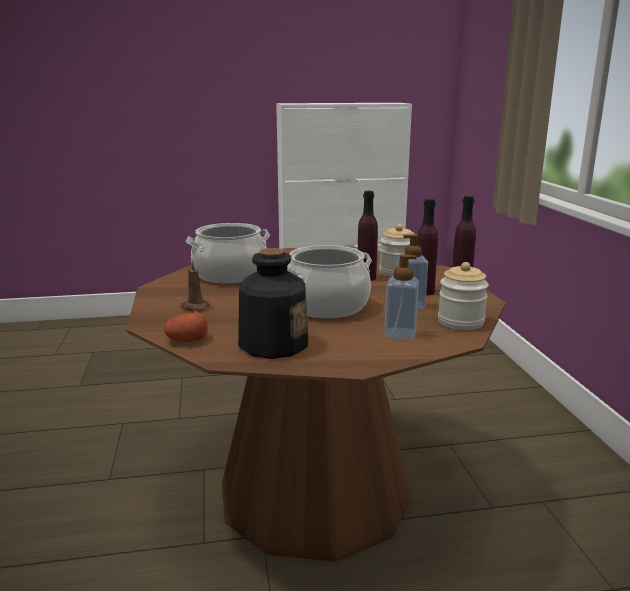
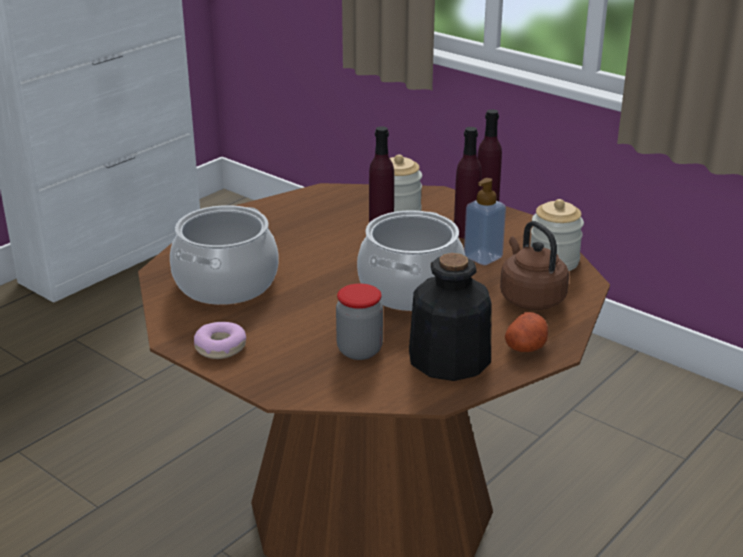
camera: 40 degrees left, 10 degrees up
potato [164,312,208,342] -> potato moved to [505,312,548,352]
brown candle [180,260,210,311] -> none
soap dispenser [384,254,419,340] -> brown kettle [500,221,569,310]
none -> donut [194,322,246,359]
none -> jar [336,283,383,360]

